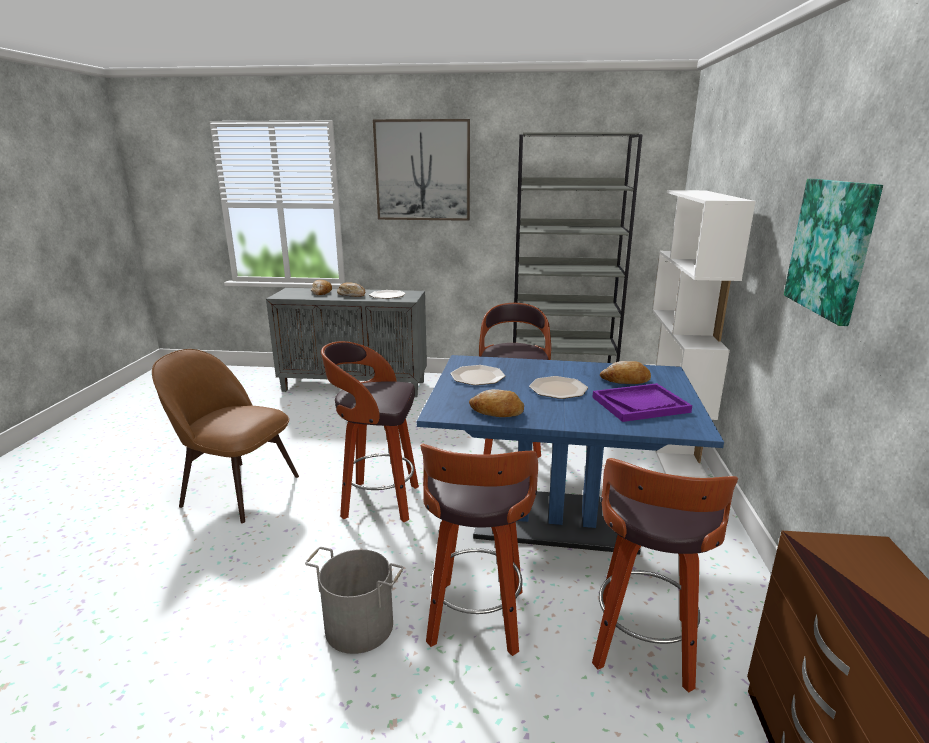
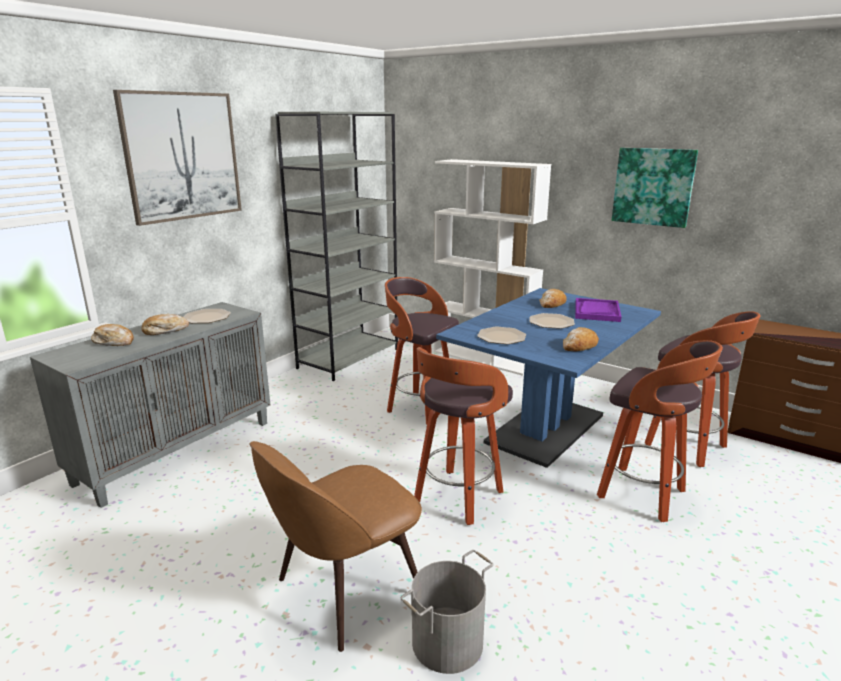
camera: 60 degrees left, 0 degrees up
grey bucket [305,547,404,654] -> grey bucket moved to [400,550,494,674]

